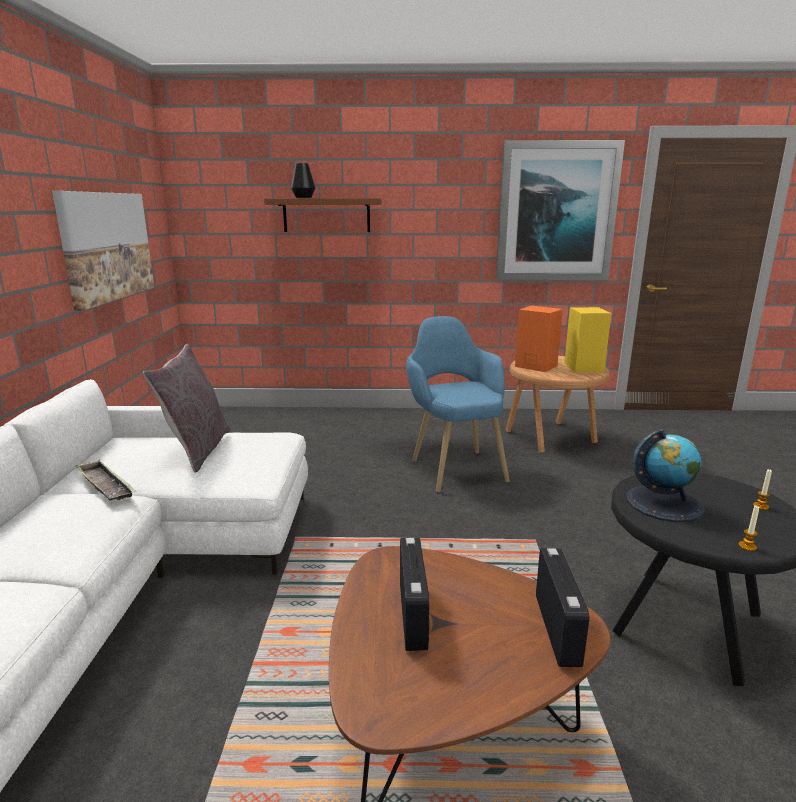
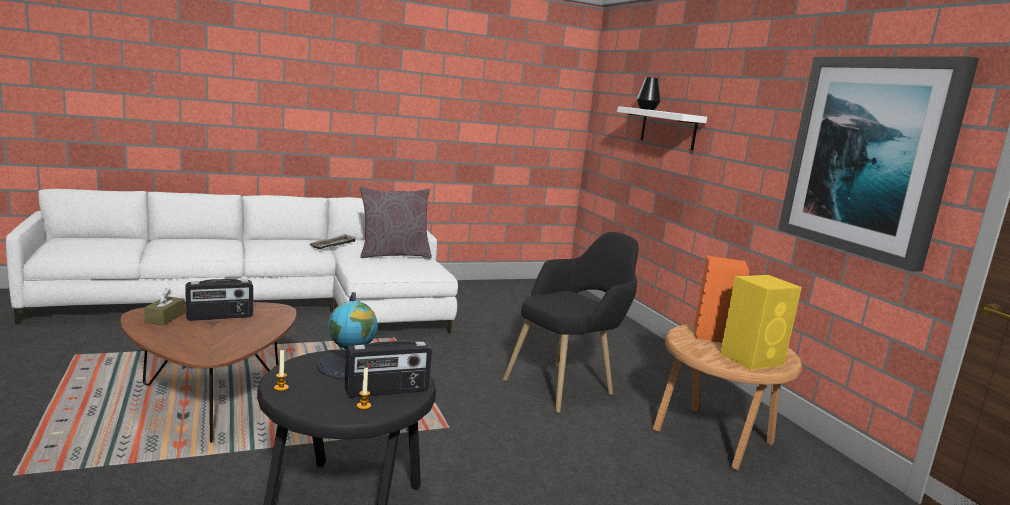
camera: 65 degrees right, 5 degrees down
picture [52,191,154,311] -> none
brown shelf [264,198,382,232] -> white shelf [617,106,707,150]
blue armchair [406,316,510,493] -> black armchair [503,232,639,413]
radio [536,548,589,667] -> radio moved to [345,341,432,398]
none -> brown tissue box [144,288,185,325]

